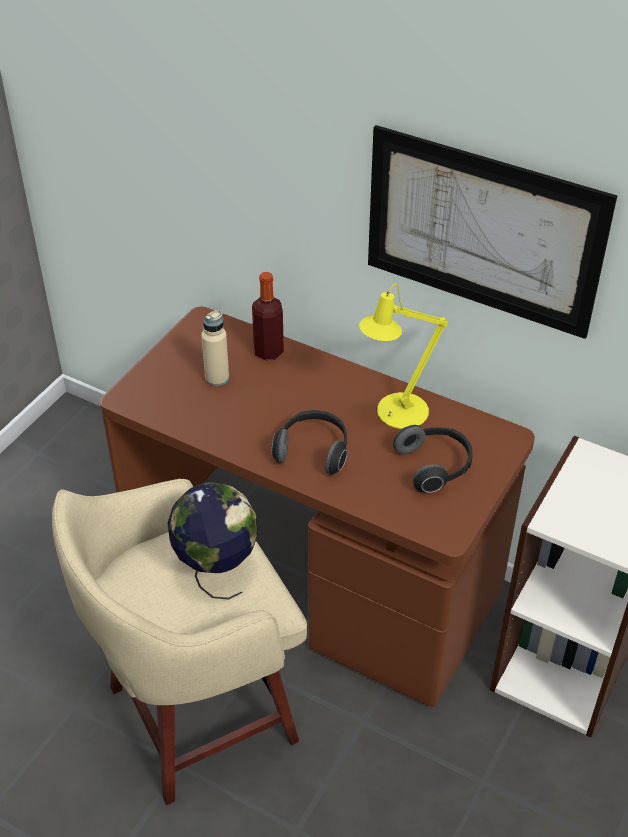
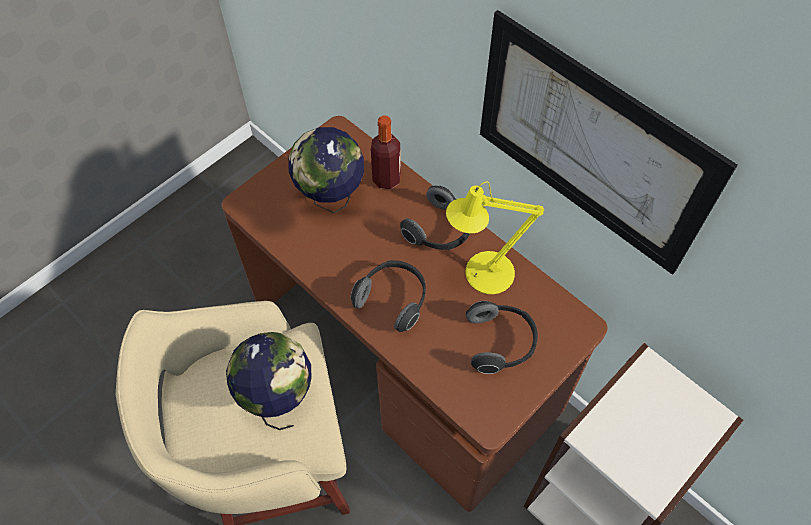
camera: 15 degrees right, 15 degrees up
beige bottle [201,310,229,386] -> globe [288,127,364,213]
none -> headphones [400,186,470,250]

